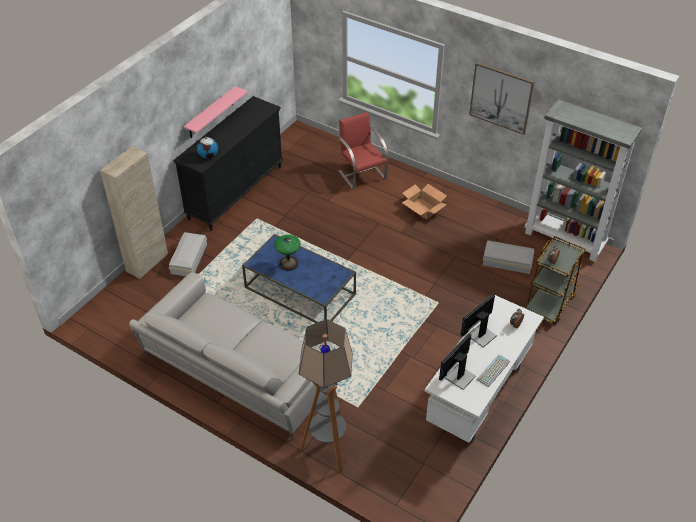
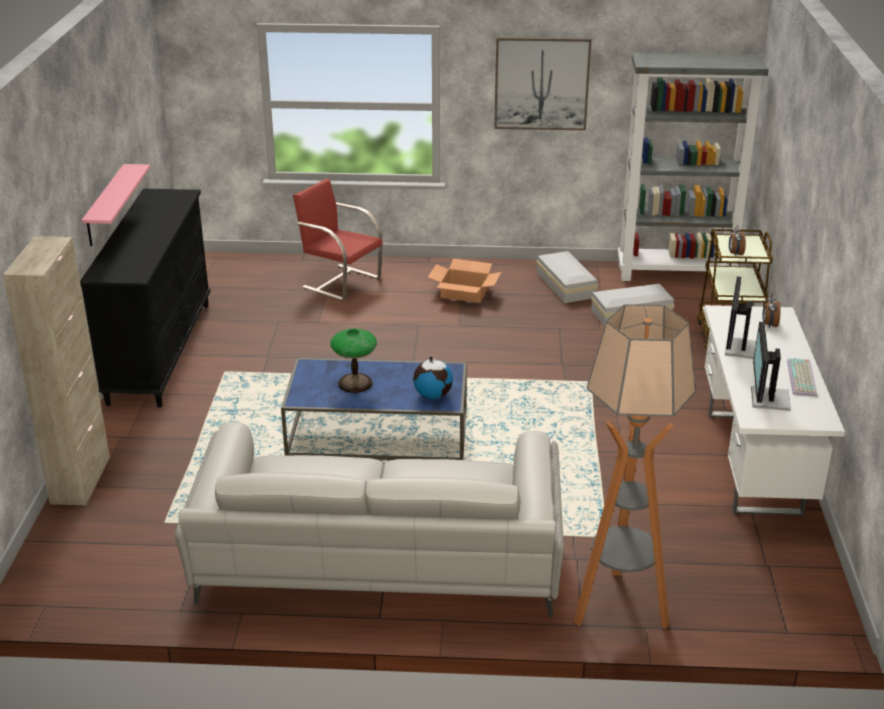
camera: 30 degrees left, 15 degrees down
white storage box [169,232,207,276] -> white storage box moved to [536,251,598,303]
globe [197,136,218,159] -> globe moved to [413,356,453,399]

